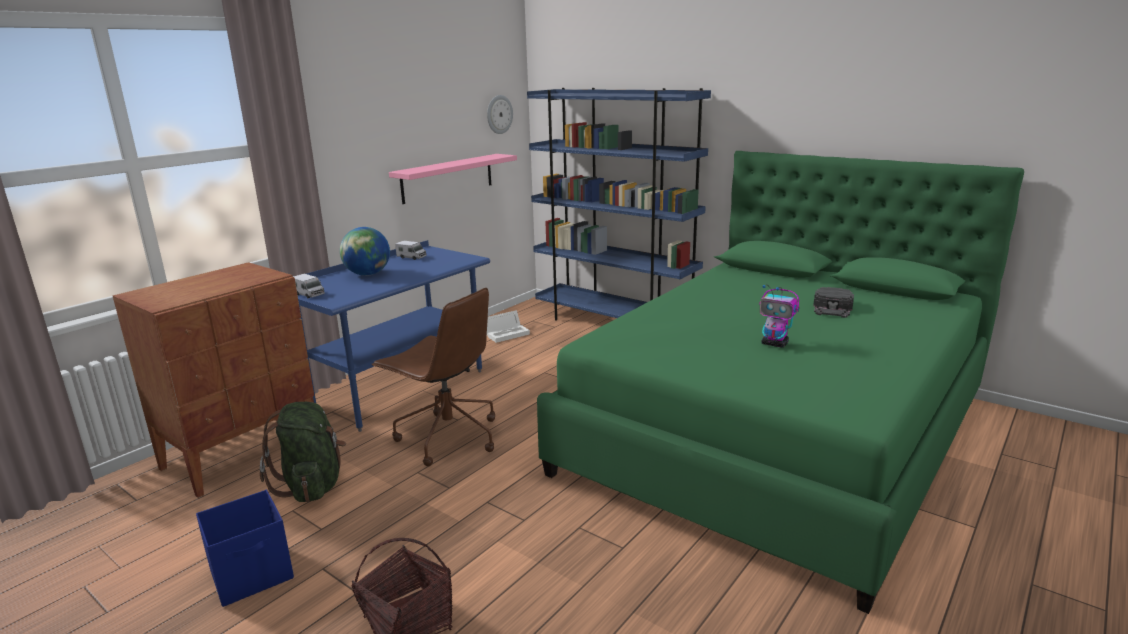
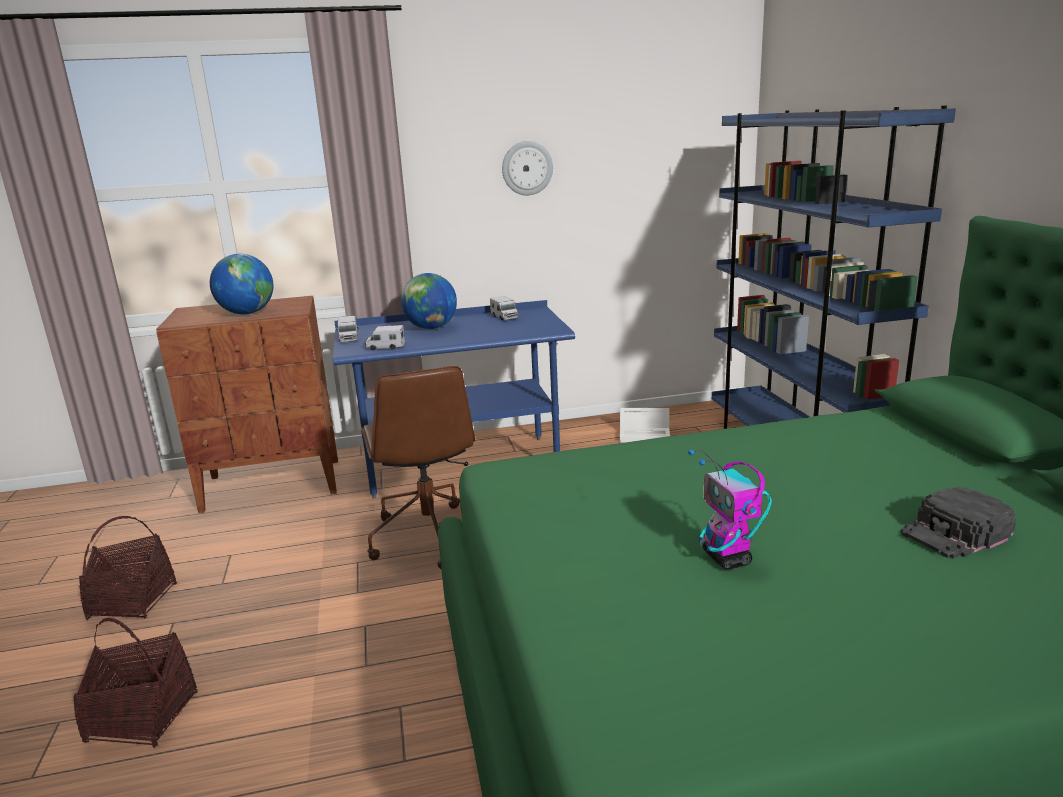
camera: 40 degrees right, 0 degrees up
blue storage box [196,490,294,607] -> basket [79,516,177,620]
green backpack [260,402,346,502] -> none
pink shelf [389,154,517,204] -> none
wall clock [487,95,513,134] -> wall clock moved to [502,141,553,195]
none -> globe [210,254,274,314]
none -> toy truck [365,325,405,351]

